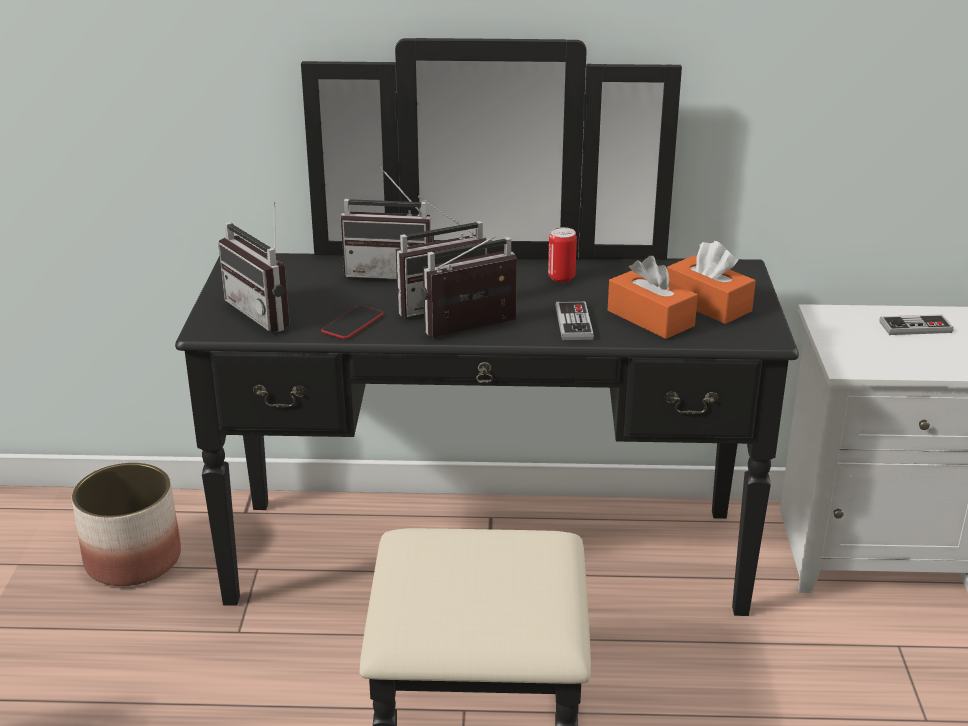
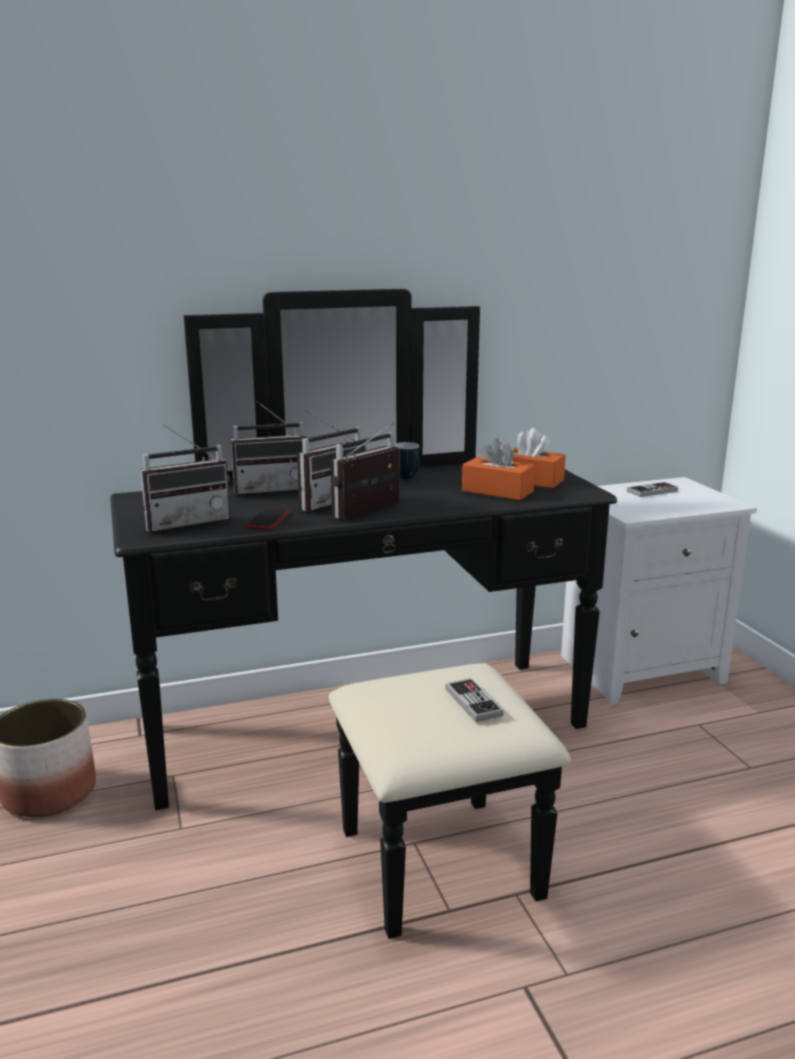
camera: 20 degrees left, 10 degrees down
radio [218,202,290,332] -> radio turned 60 degrees counterclockwise [140,424,230,532]
can [548,227,577,282] -> mug [394,442,420,479]
game controller [556,301,594,340] -> game controller moved to [445,678,504,722]

